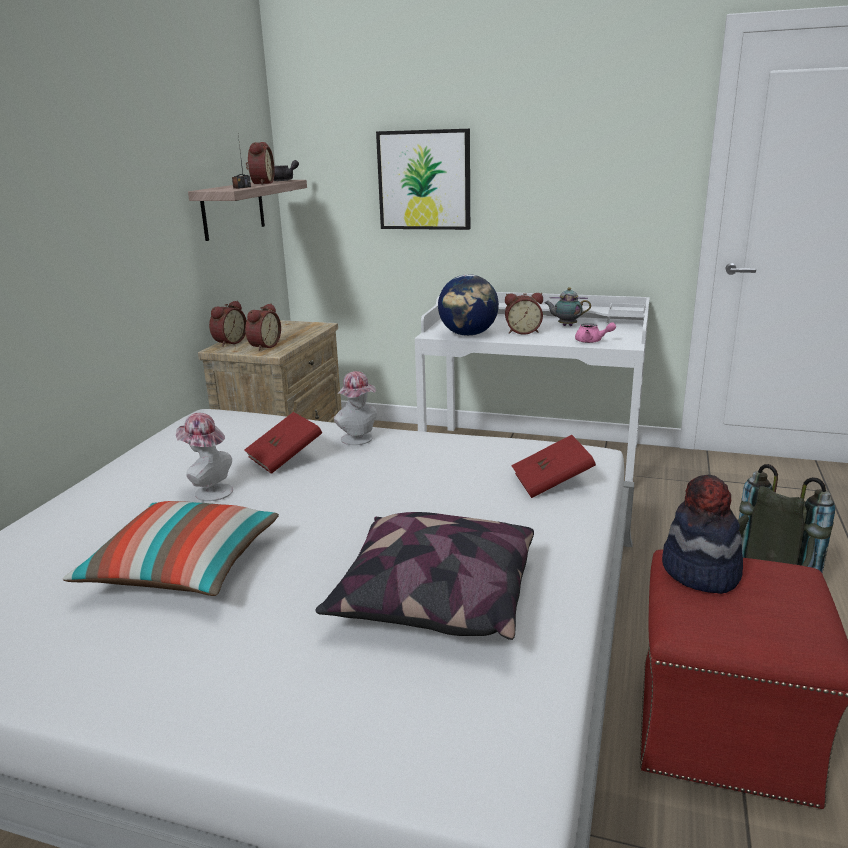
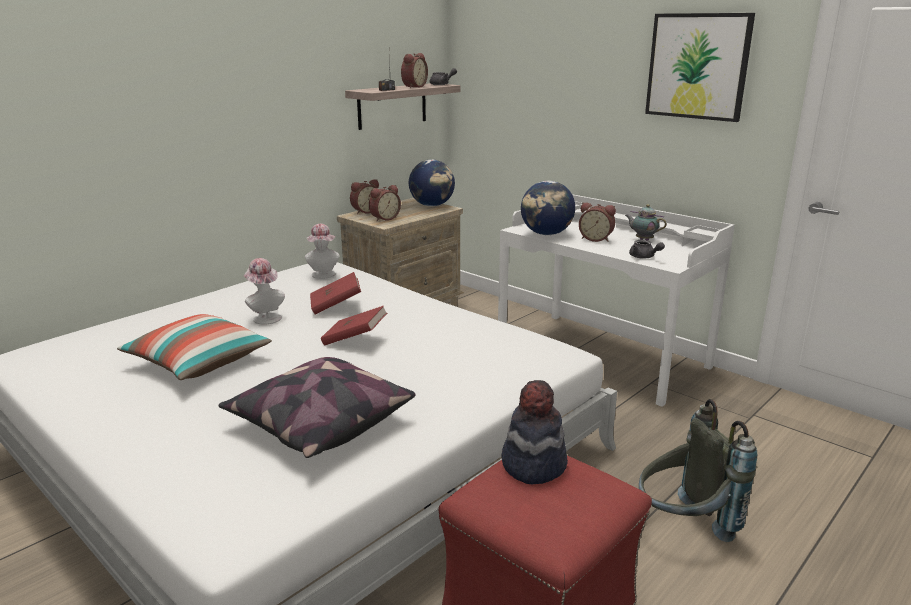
camera: 25 degrees right, 0 degrees up
hat [334,371,377,445] -> hat moved to [305,224,339,279]
picture [376,129,470,230] -> picture moved to [645,13,755,122]
red book [511,435,596,498] -> red book moved to [321,306,387,345]
pink teapot [575,322,616,343] -> grey teapot [629,240,665,259]
none -> globe [409,159,455,206]

